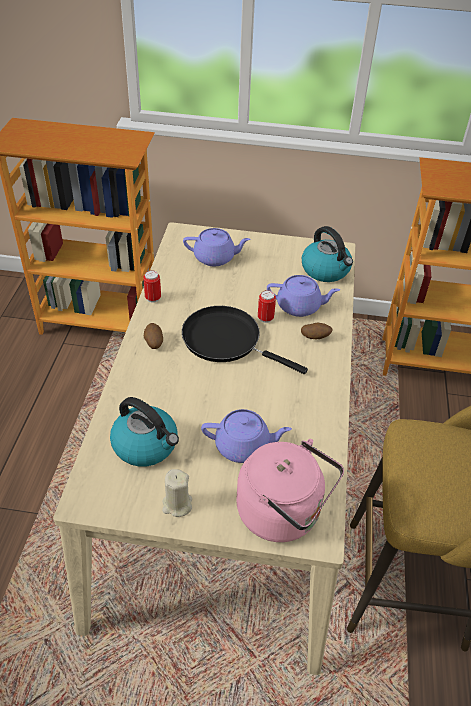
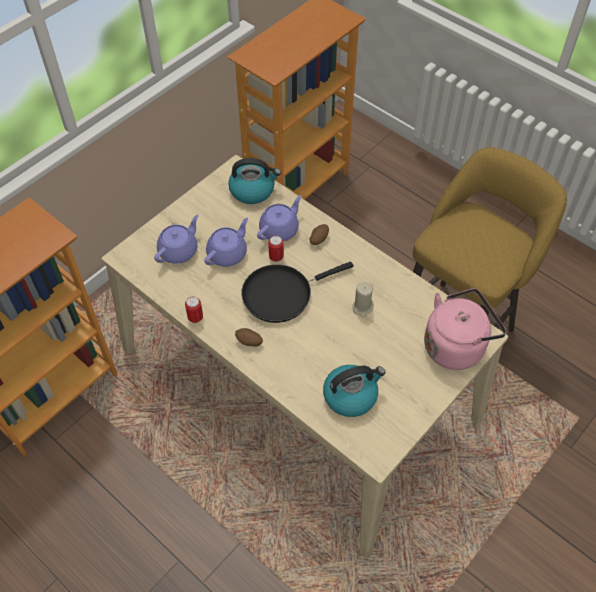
camera: 55 degrees left, 10 degrees up
beige candle [162,469,192,517] -> beige candle moved to [352,282,374,317]
purple teapot [201,409,292,463] -> purple teapot moved to [204,217,248,267]

